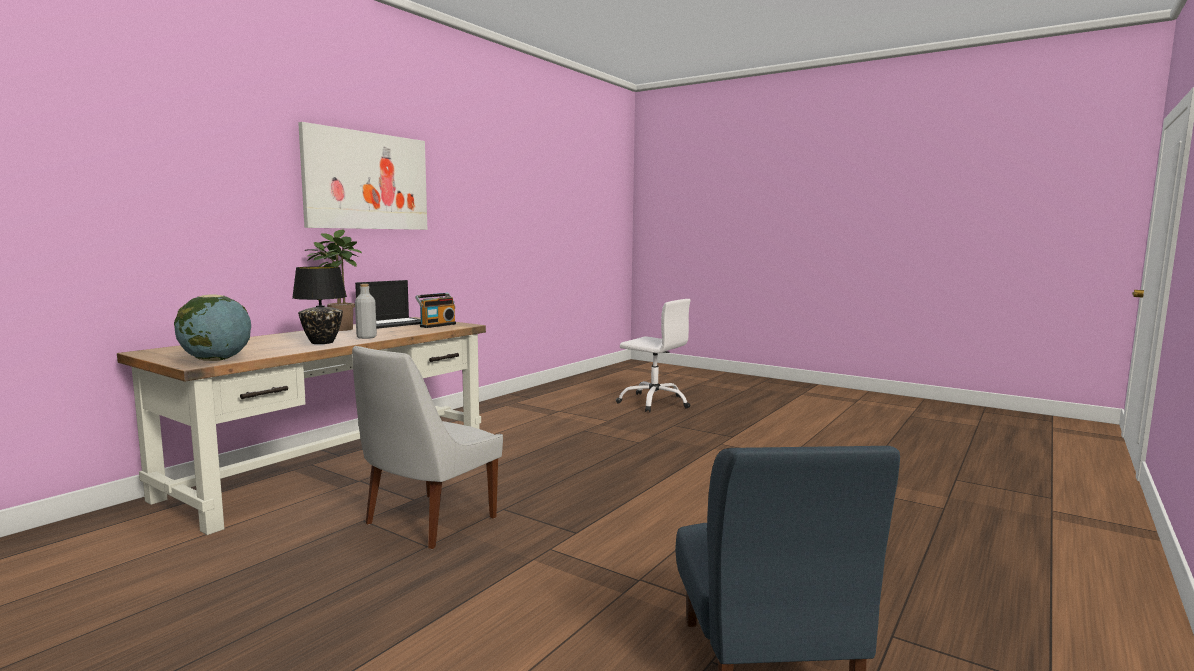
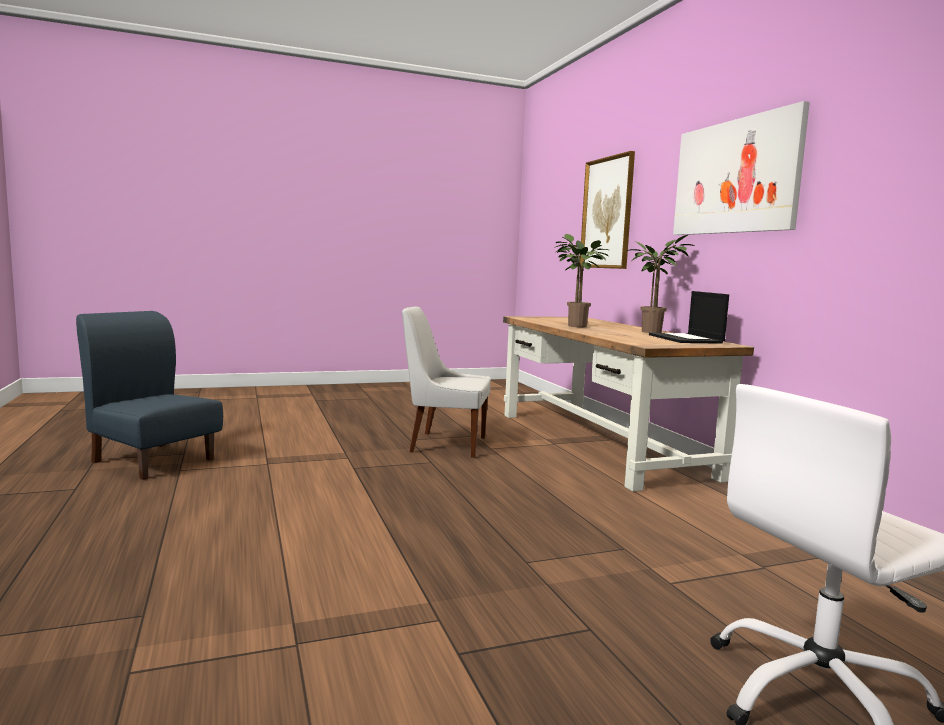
camera: 125 degrees right, 0 degrees up
globe [174,294,251,361] -> none
black table lamp [292,266,347,344] -> potted plant [554,234,609,327]
white chair [352,346,503,549] -> white chair turned 60 degrees counterclockwise [402,306,491,458]
grey bottle [355,284,377,339] -> none
radio [415,293,456,328] -> none
none -> picture [580,151,635,269]

